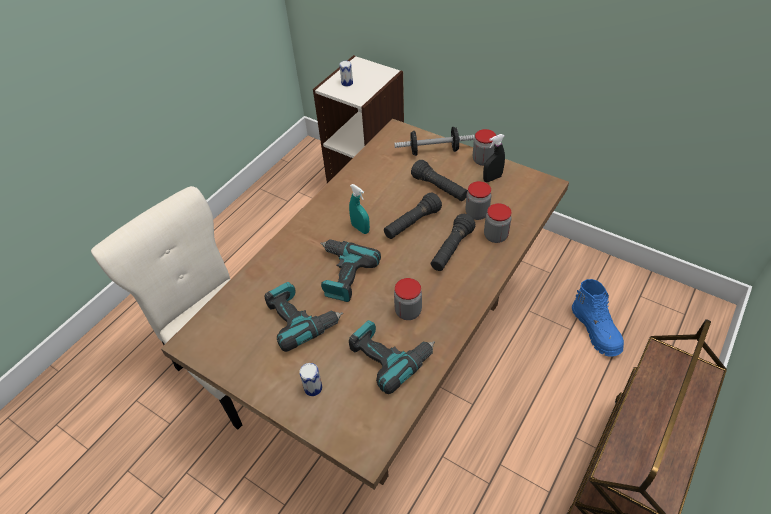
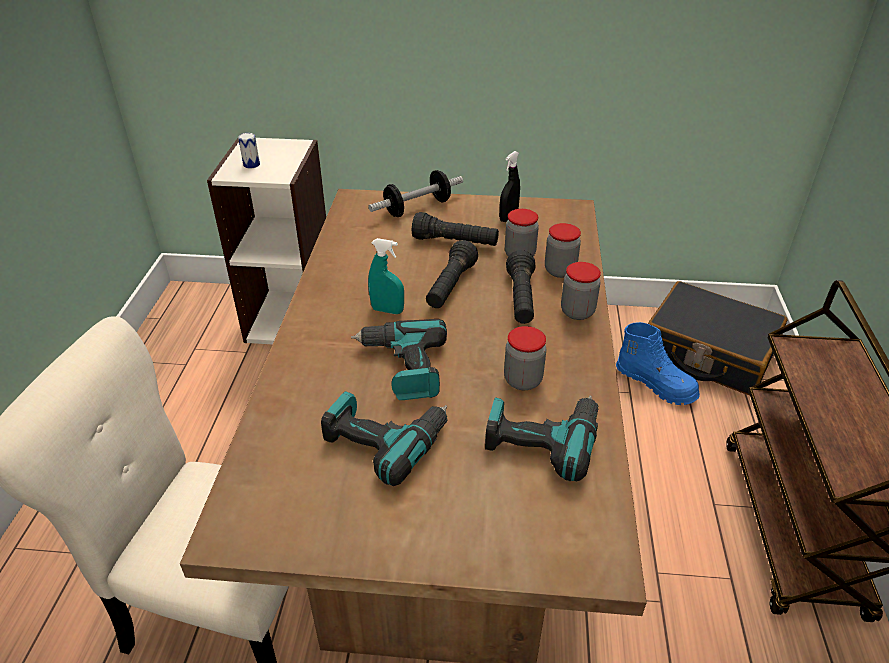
camera: 30 degrees left, 10 degrees down
can [299,363,322,396] -> none
jar [473,129,496,166] -> jar moved to [561,262,601,320]
none -> black suitcase [648,281,788,395]

